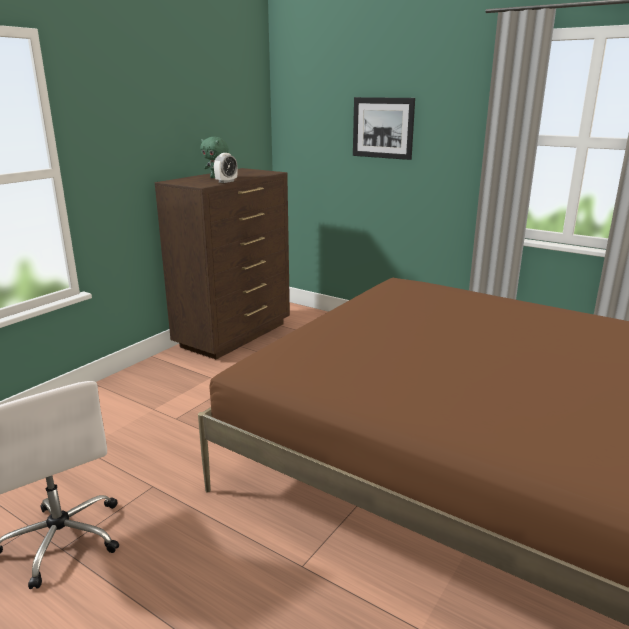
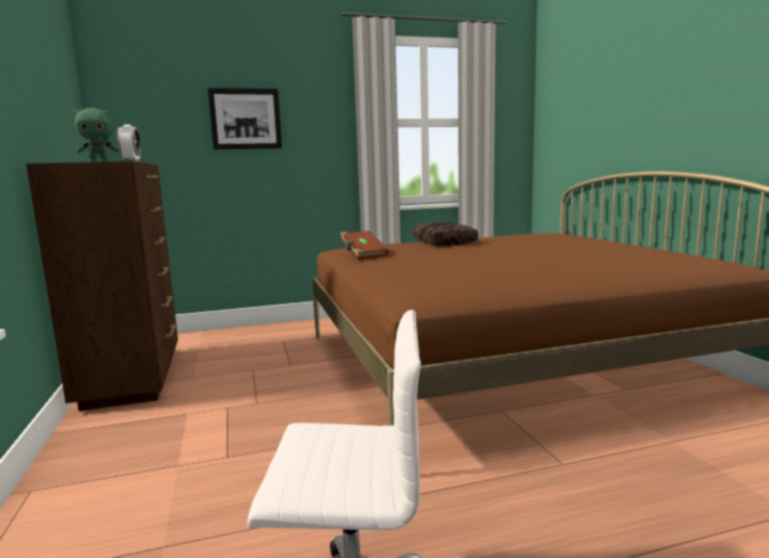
camera: 50 degrees left, 10 degrees down
none -> brown book [340,231,389,259]
none -> brown pillow [412,222,478,246]

